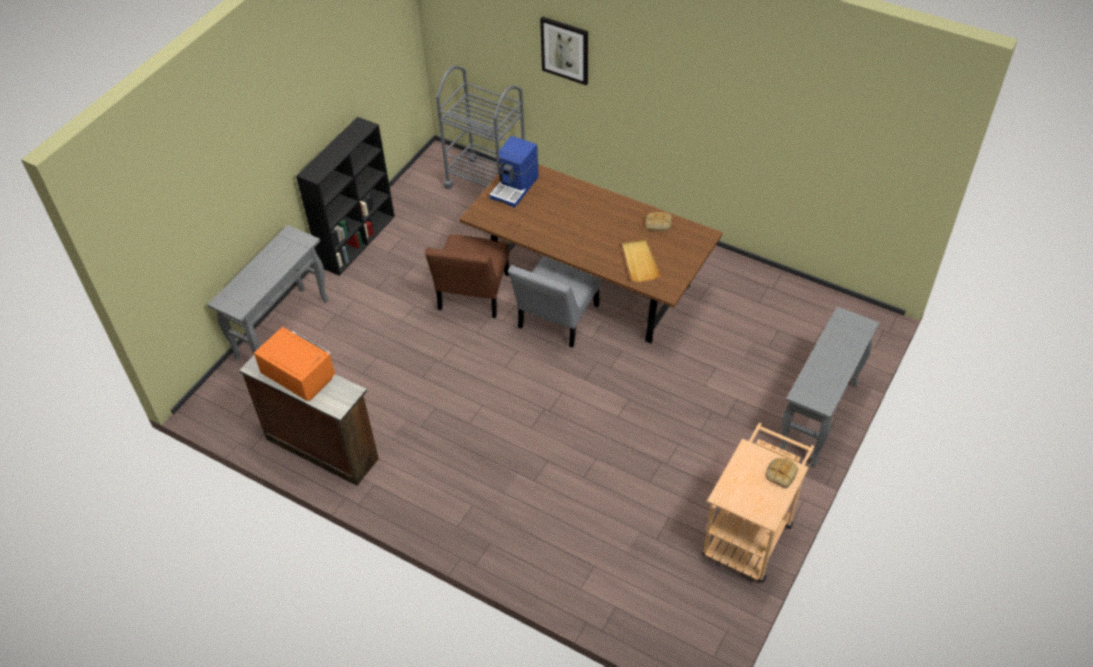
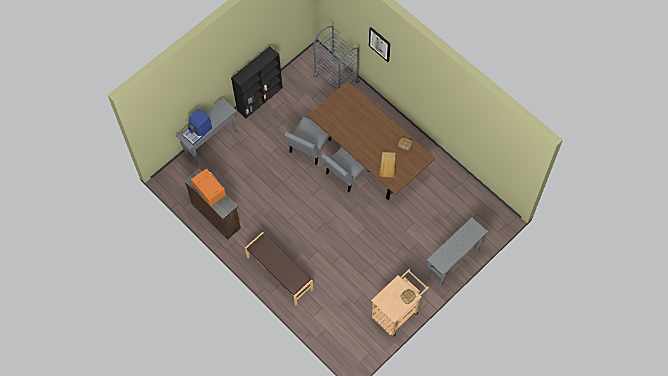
camera: 15 degrees right, 15 degrees up
brown chair [425,235,509,318] -> grey chair [284,117,331,165]
coffee machine [490,136,539,208] -> coffee machine moved to [183,108,212,145]
none -> brown bench [245,232,314,306]

